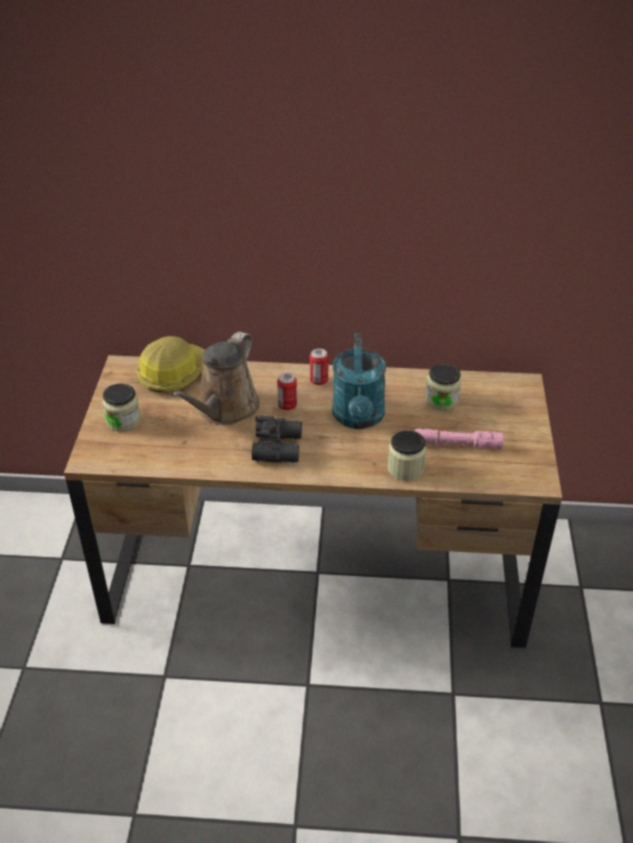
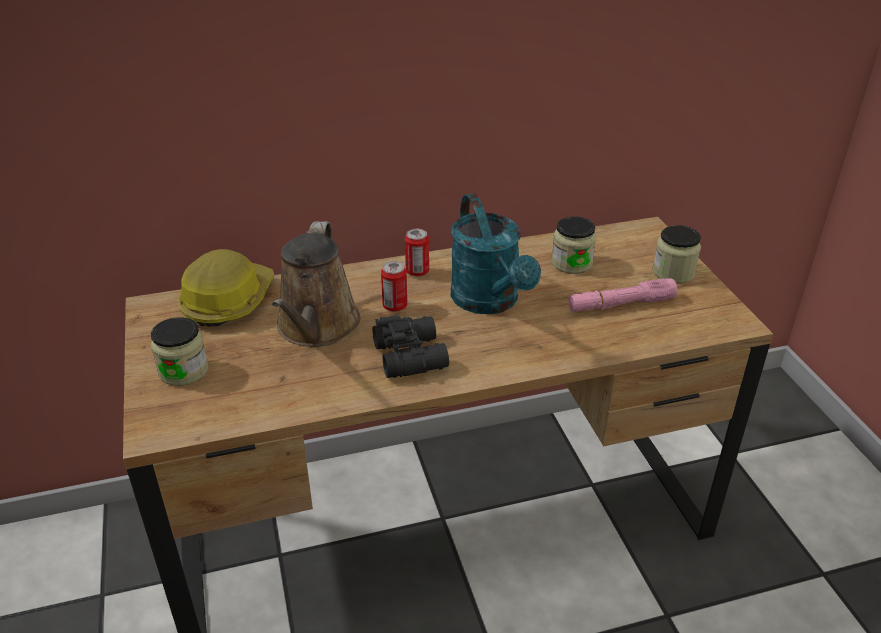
camera: 20 degrees left, 5 degrees down
jar [388,430,426,481] -> jar moved to [653,225,701,283]

